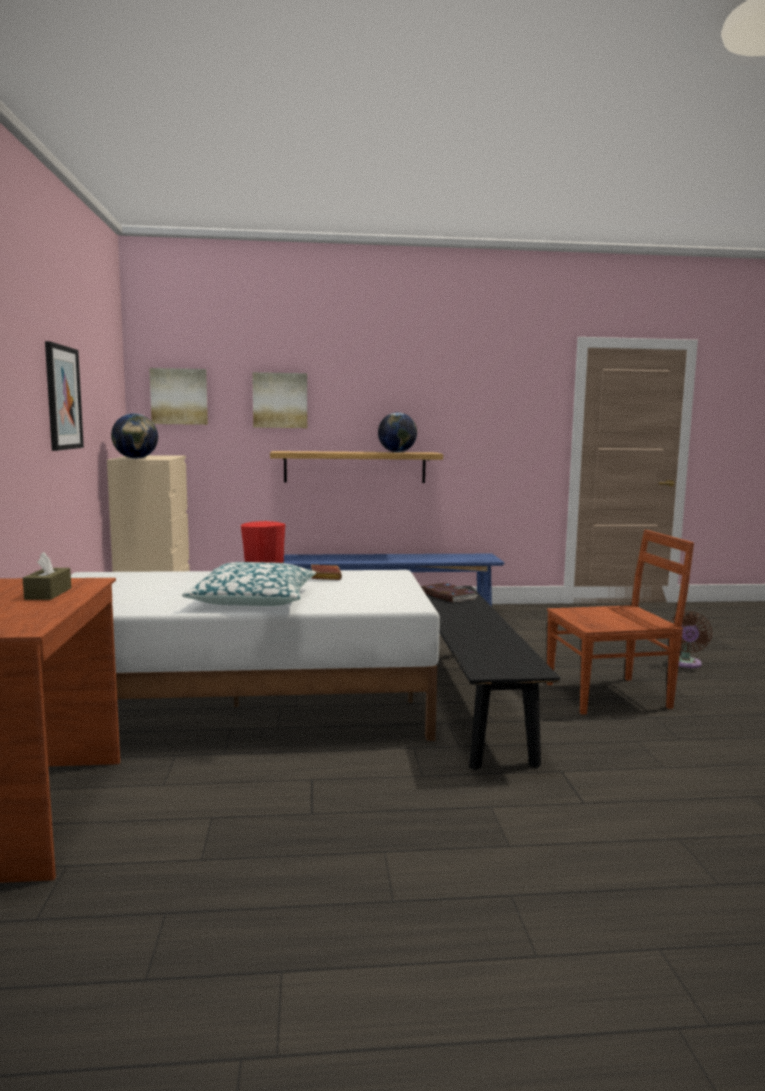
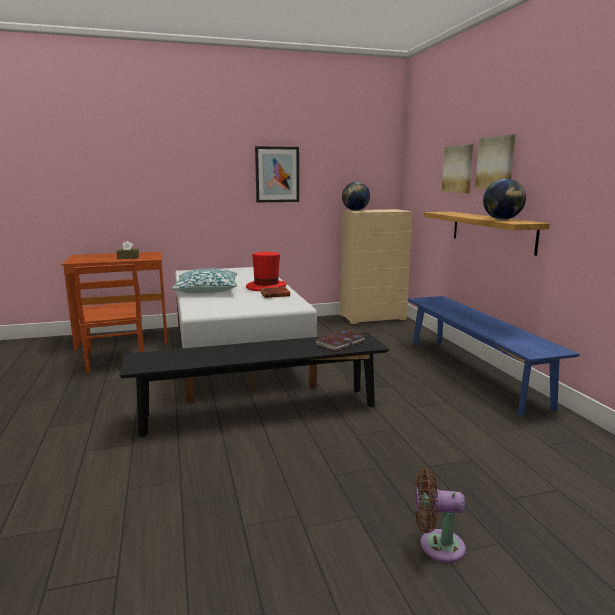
camera: 80 degrees right, 5 degrees up
picture [149,368,208,425] -> picture moved to [475,134,515,189]
brown chair [546,530,694,715] -> brown chair moved to [74,264,144,374]

